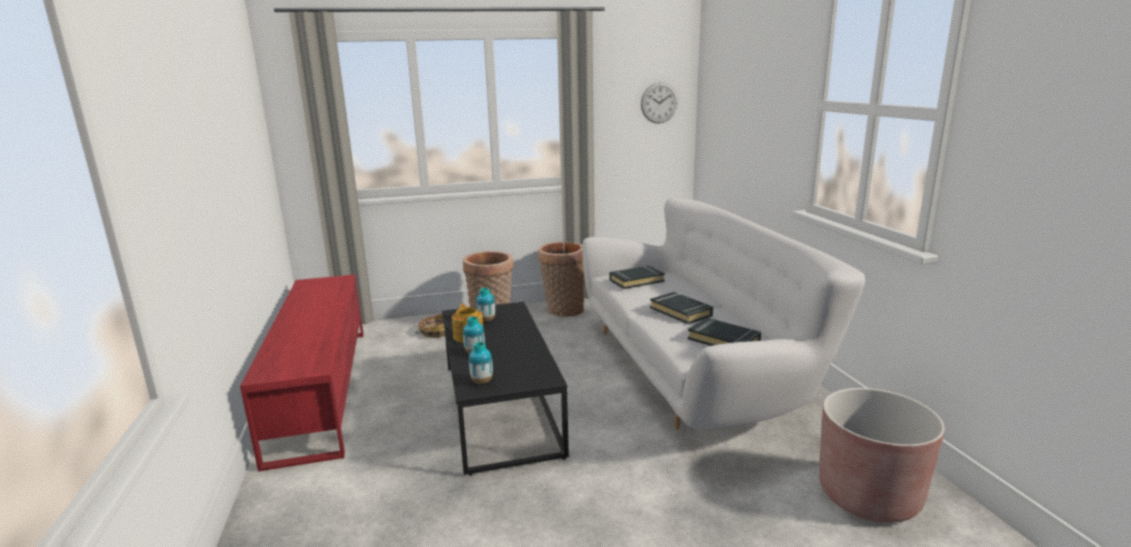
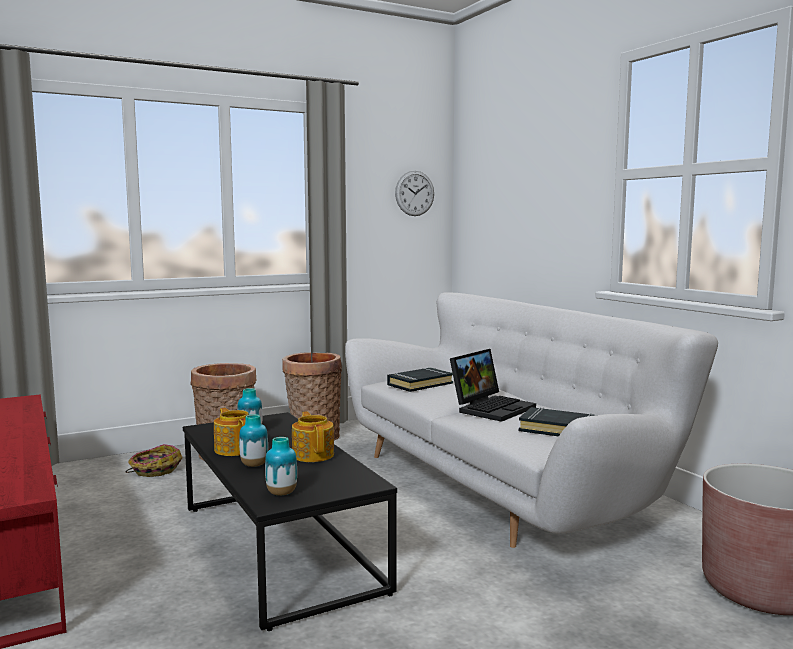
camera: 15 degrees left, 10 degrees down
black book [650,292,713,324] -> laptop [450,349,536,422]
none -> teapot [292,411,334,462]

